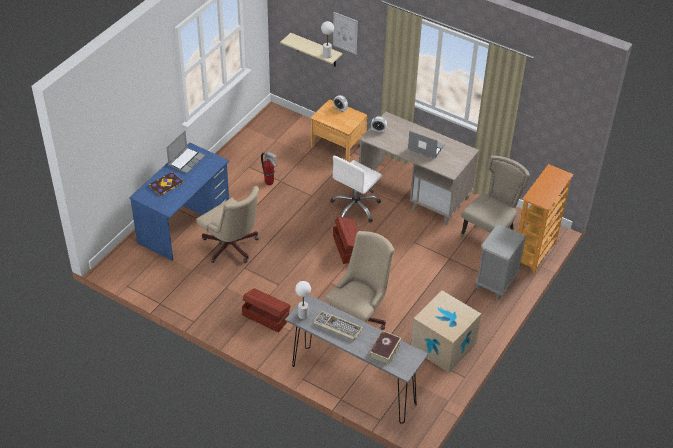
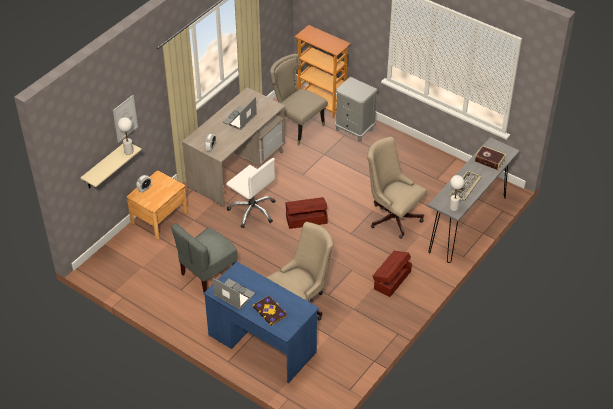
camera: 85 degrees left, 0 degrees up
fire extinguisher [261,152,278,185] -> grey chair [171,224,238,292]
cardboard box [411,290,481,373] -> none

